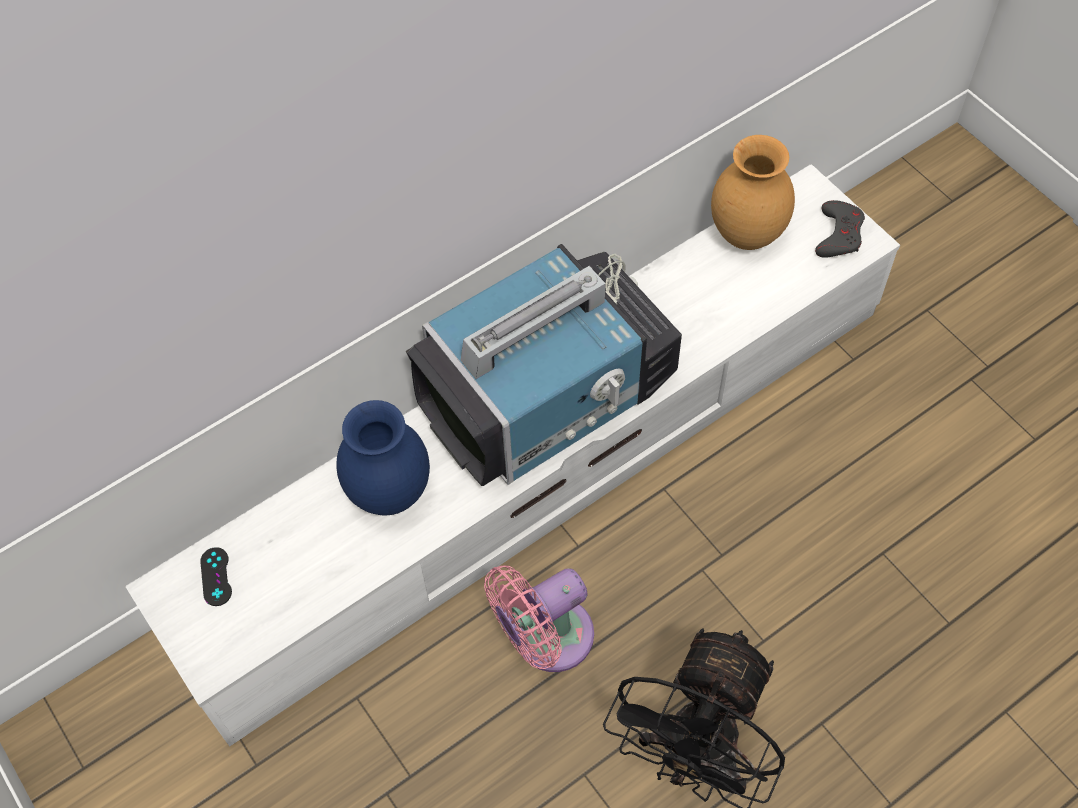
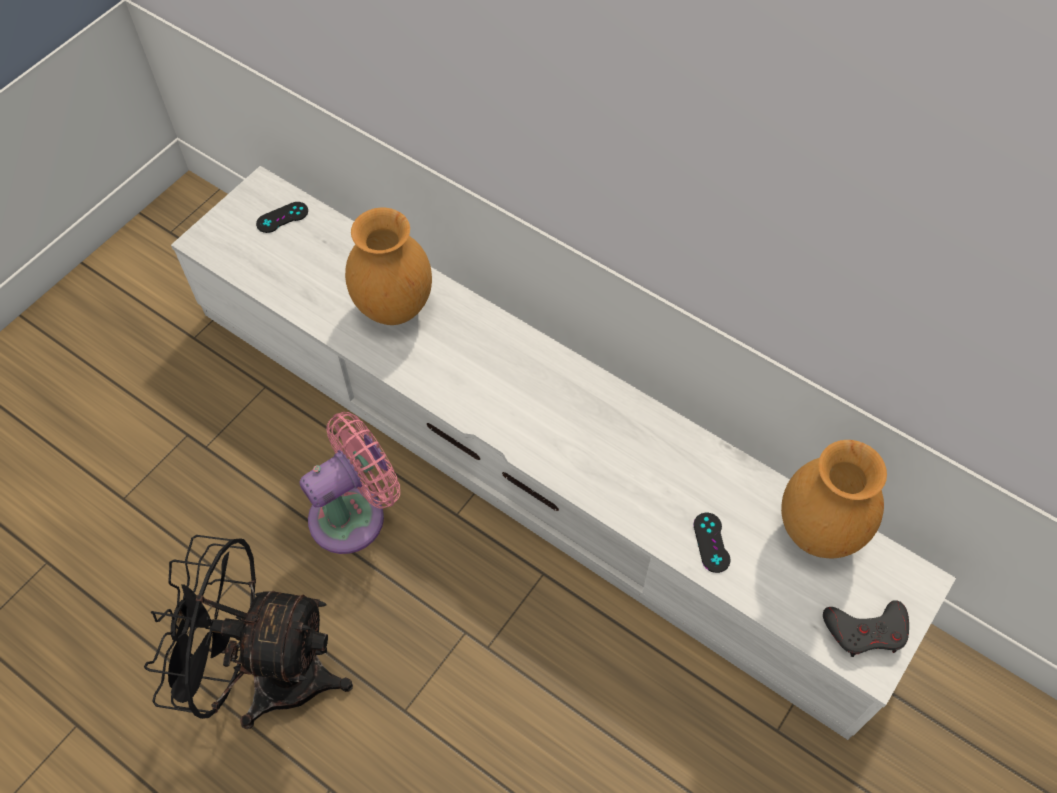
camera: 70 degrees right, 0 degrees up
blue vase [336,400,430,515] -> brown vase [345,208,432,325]
television [406,244,682,486] -> none
pink fan [484,565,594,672] -> pink fan turned 105 degrees clockwise [299,412,400,554]
none -> black game controller [693,513,730,573]

